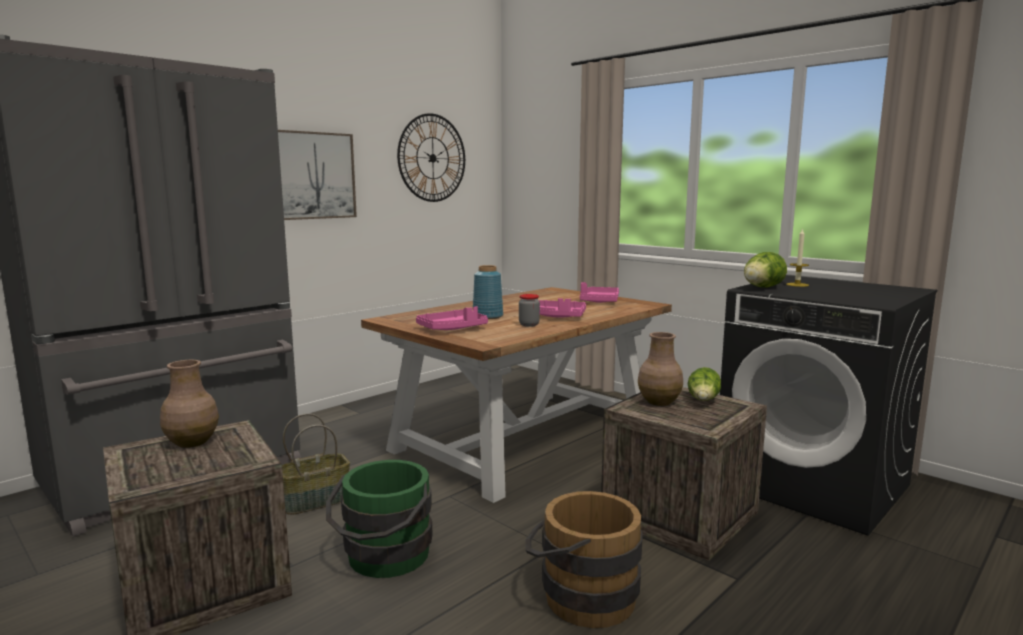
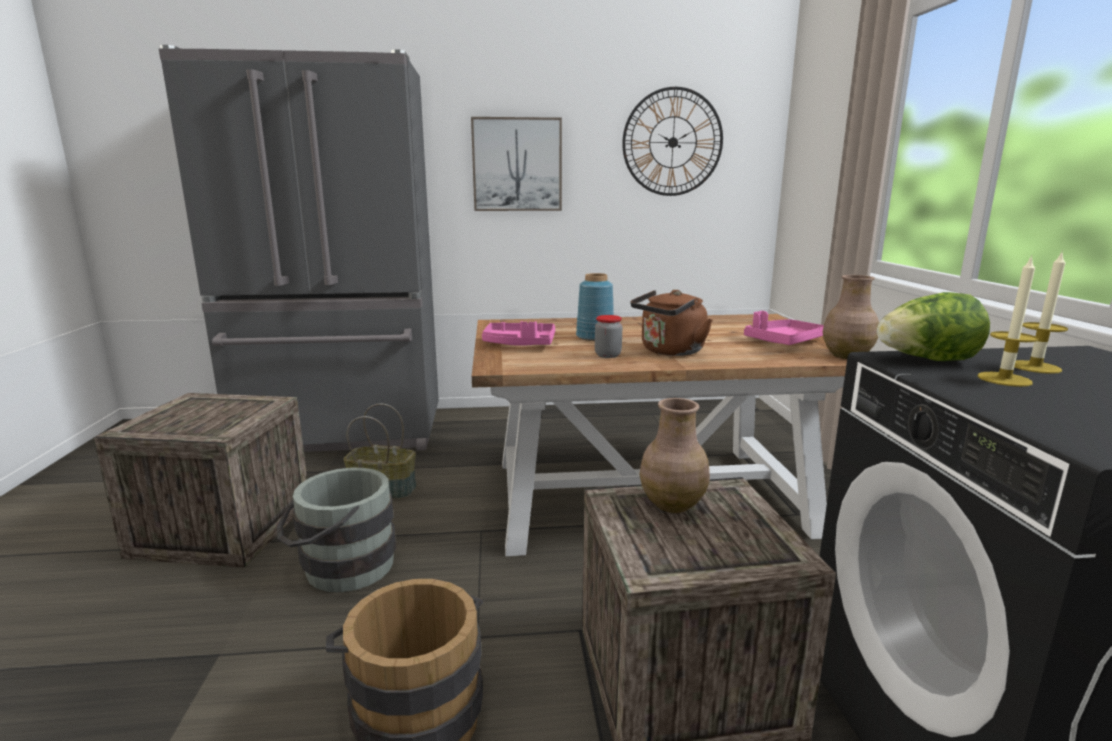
camera: 40 degrees right, 5 degrees up
brown vase [160,360,219,448] -> brown vase moved to [823,275,879,359]
green bucket [326,460,433,578] -> grey bucket [277,468,396,592]
pink tray [539,298,586,317] -> brown kettle [630,289,712,356]
lettuce [688,367,721,401] -> none
none -> candle [977,255,1038,387]

